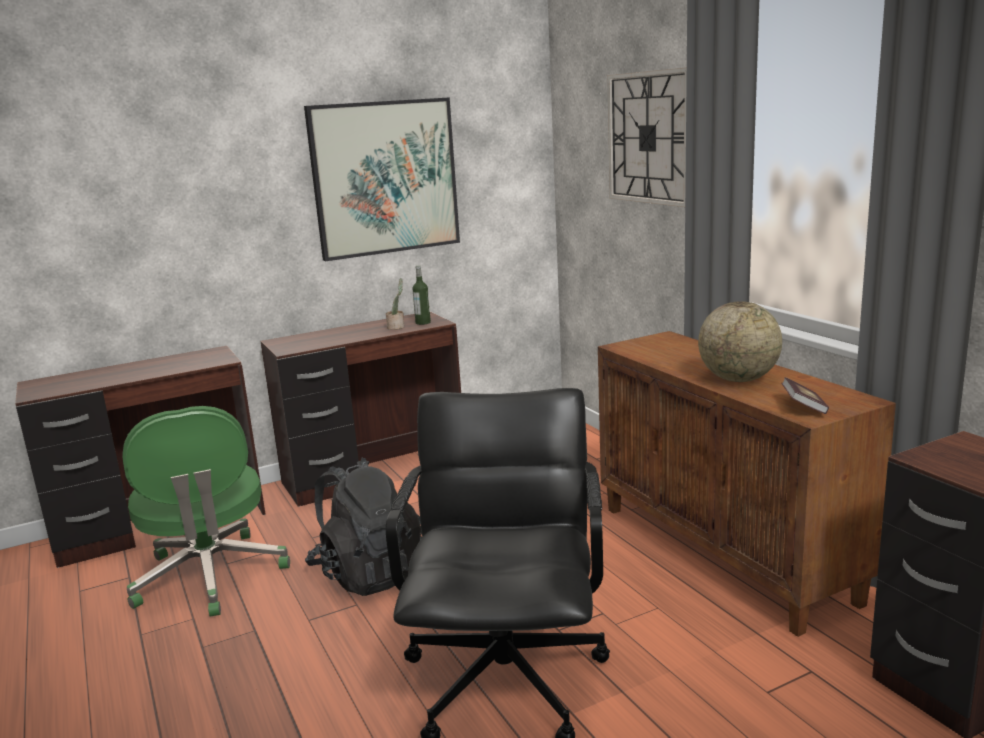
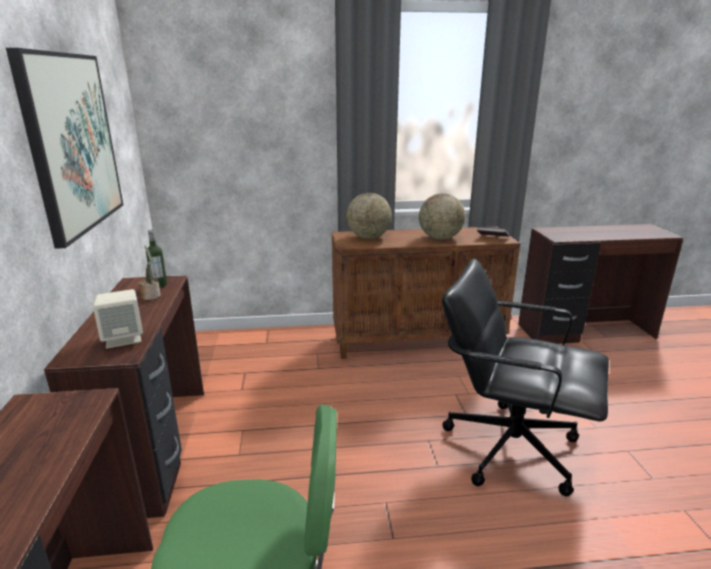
camera: 70 degrees left, 5 degrees up
black backpack [305,458,422,596] -> none
wall clock [607,67,687,207] -> none
none -> beige speaker [93,289,143,349]
none -> globe [346,193,392,239]

